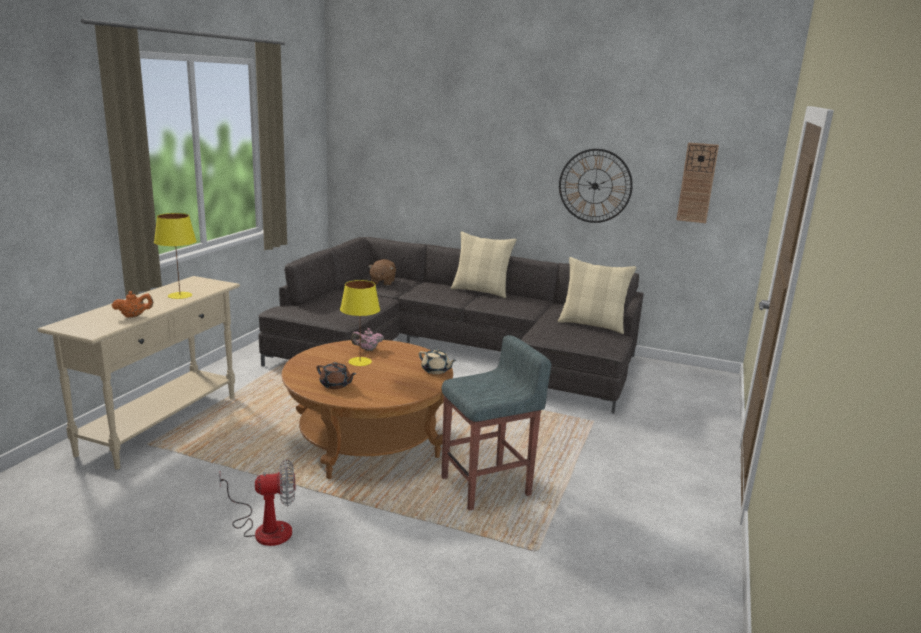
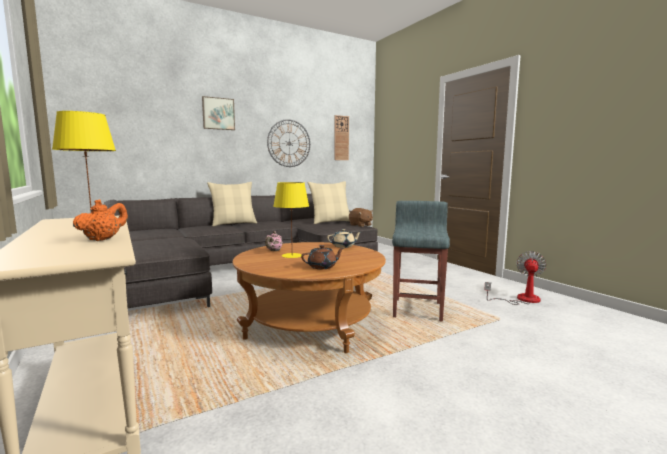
camera: 50 degrees left, 10 degrees down
fan [219,459,296,546] -> fan moved to [484,251,546,305]
brown plush toy [368,259,396,286] -> brown plush toy moved to [349,208,373,227]
none -> picture [202,96,235,130]

